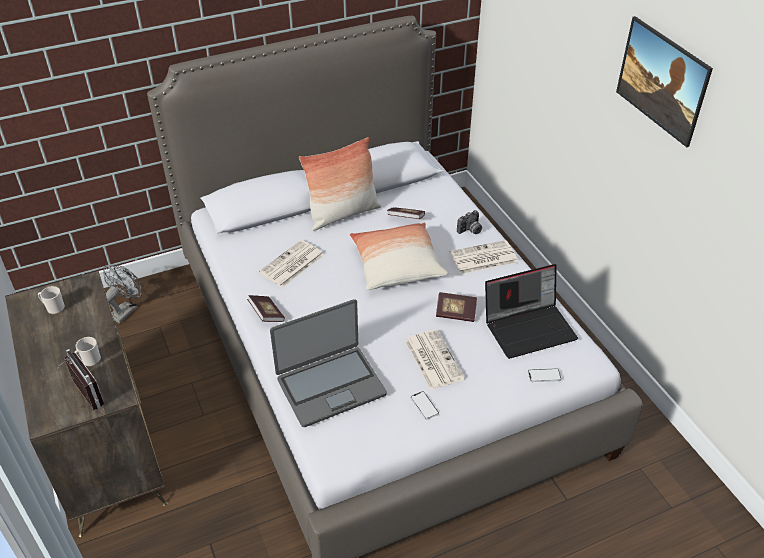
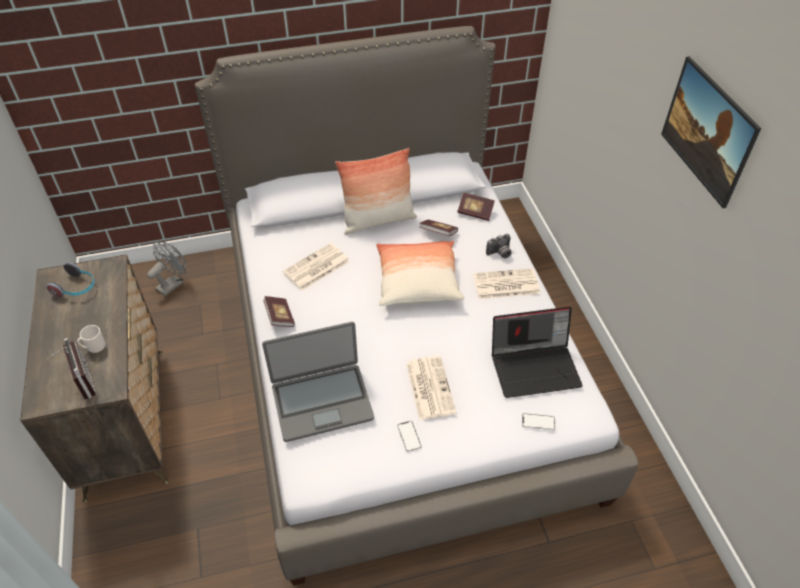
camera: 10 degrees right, 5 degrees up
mug [38,286,65,314] -> headphones [46,262,94,297]
book [436,292,477,322] -> book moved to [457,193,495,221]

